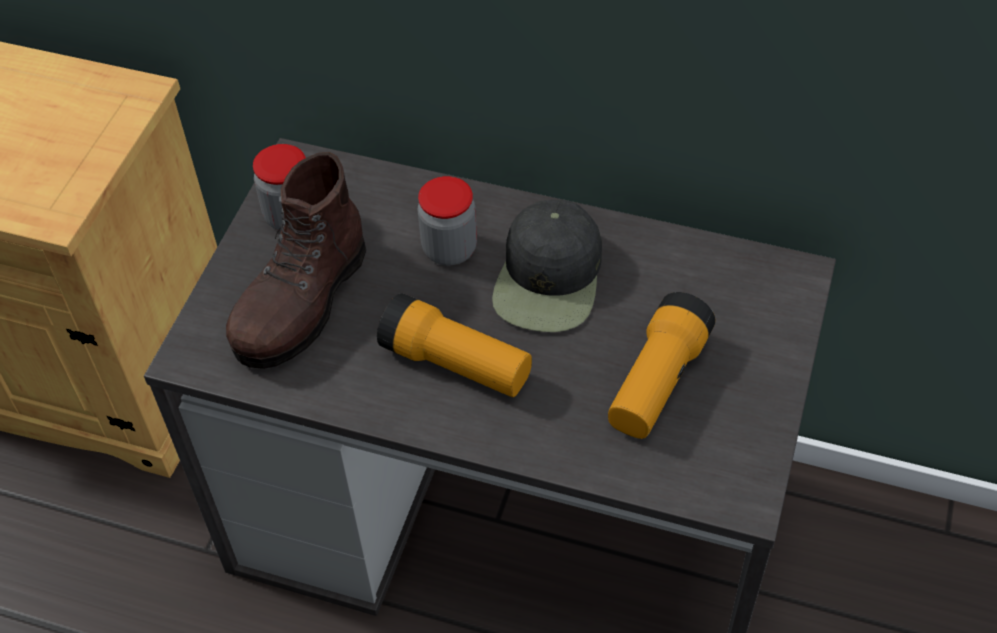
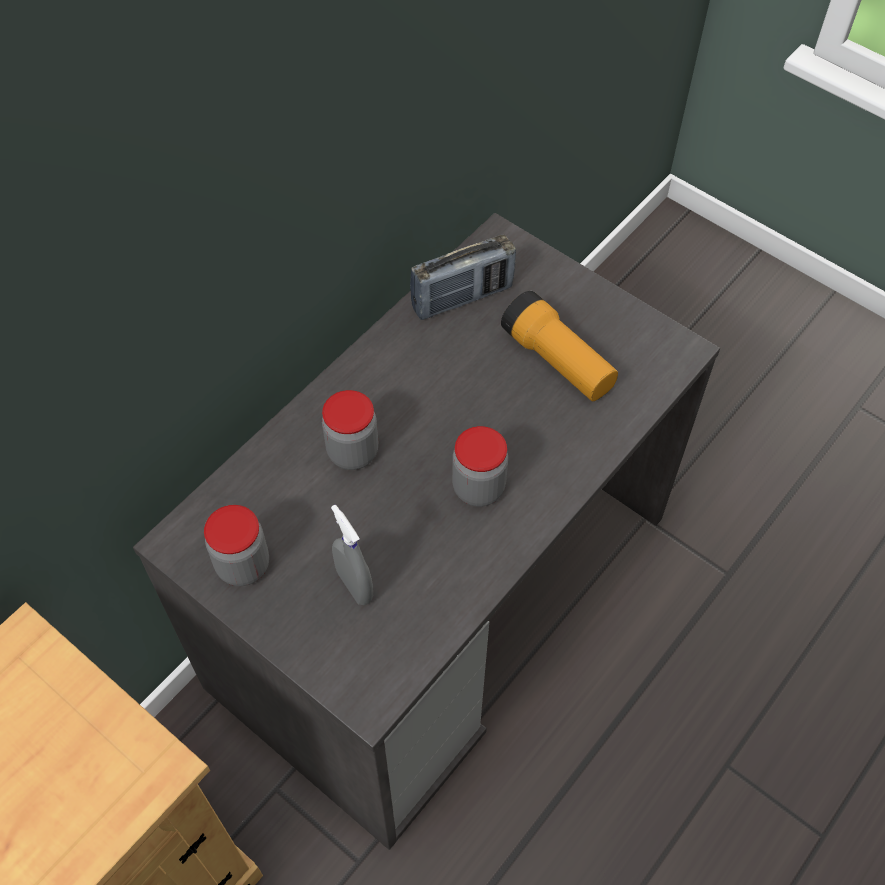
camera: 70 degrees left, 5 degrees up
brown boot [226,152,366,369] -> grey spray bottle [331,505,373,605]
flashlight [377,293,532,397] -> jar [452,426,508,507]
black cap [492,200,602,332] -> none
none -> radio [410,234,516,320]

